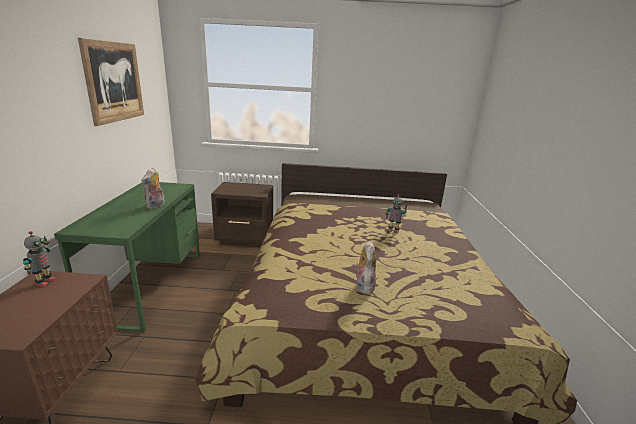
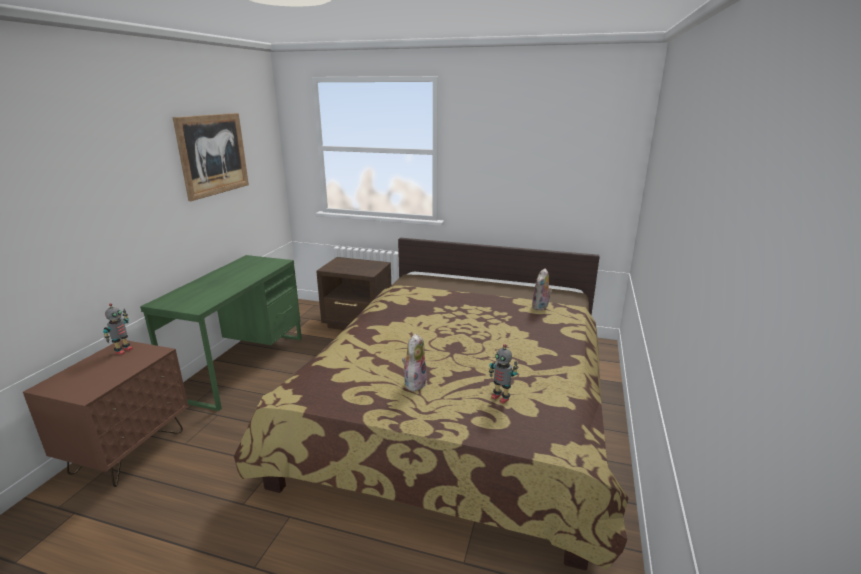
camera: 15 degrees right, 0 degrees up
plush toy [141,168,165,209] -> plush toy moved to [531,268,552,311]
toy robot [386,194,408,233] -> toy robot moved to [489,344,519,404]

